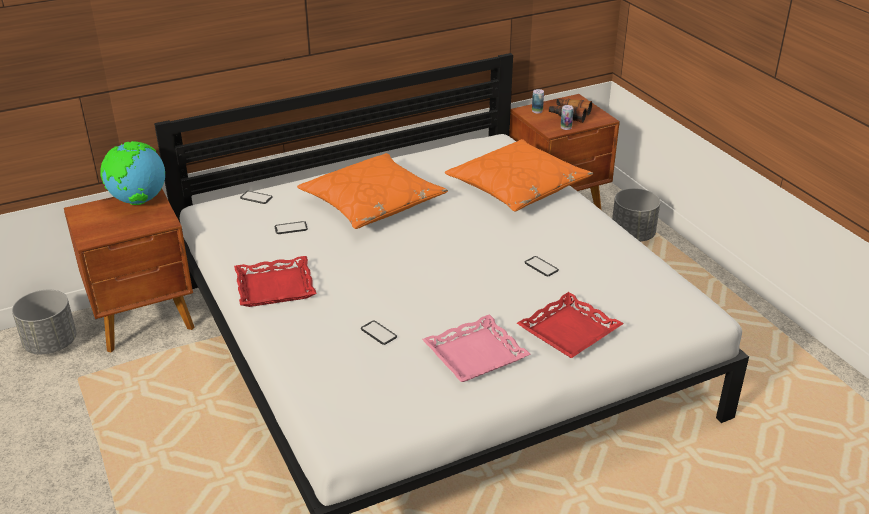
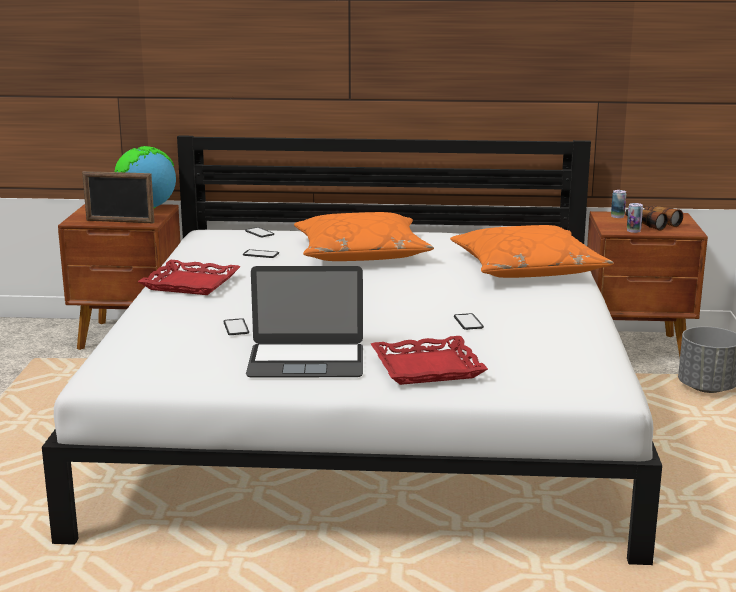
camera: 30 degrees right, 15 degrees down
grey planter [12,290,77,355] -> none
pink tray [422,314,531,382] -> laptop [246,266,363,378]
none -> picture frame [82,171,155,224]

